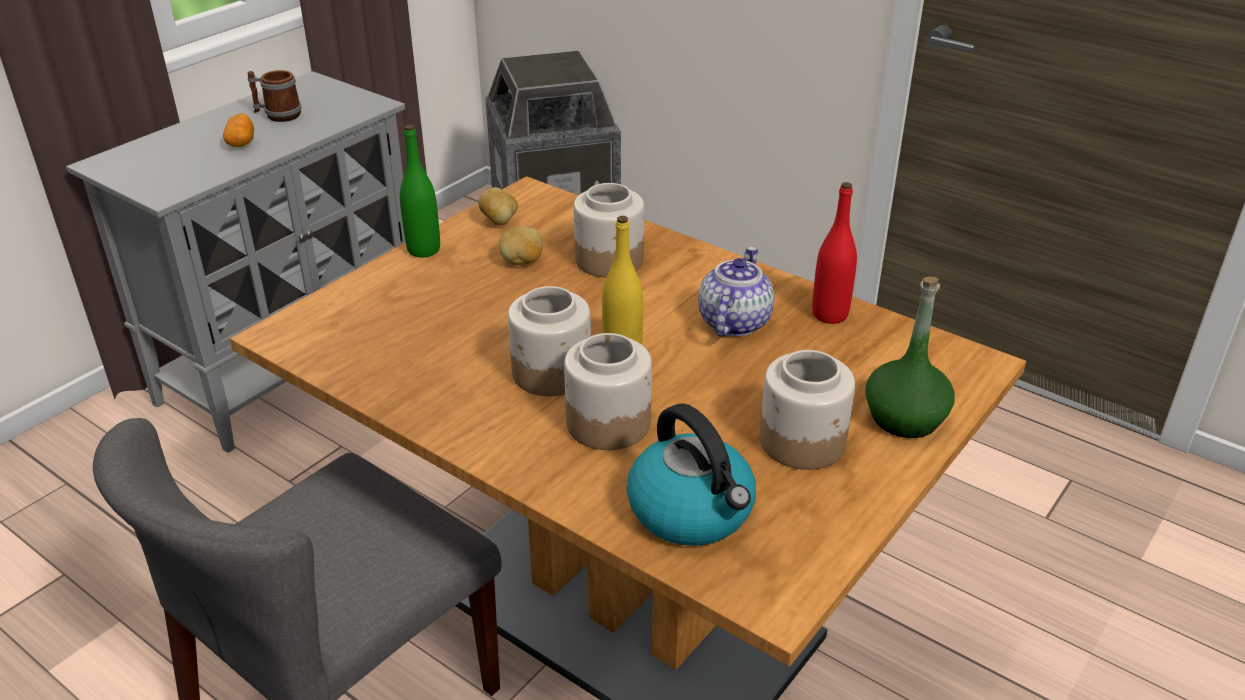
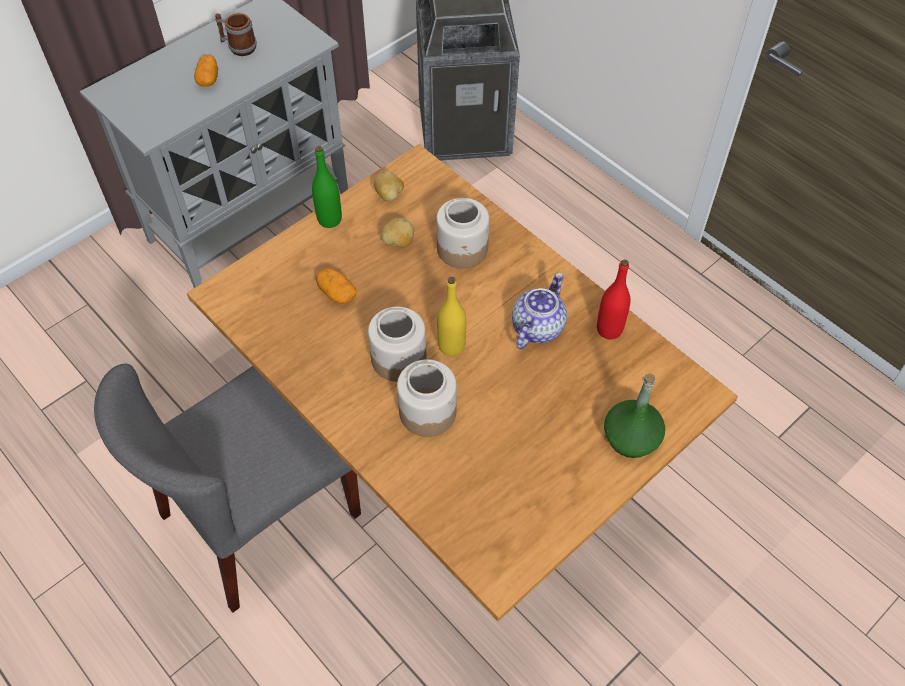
camera: 10 degrees right, 20 degrees up
kettle [627,403,756,546] -> none
jar [760,350,855,470] -> none
none -> potato [316,268,356,304]

